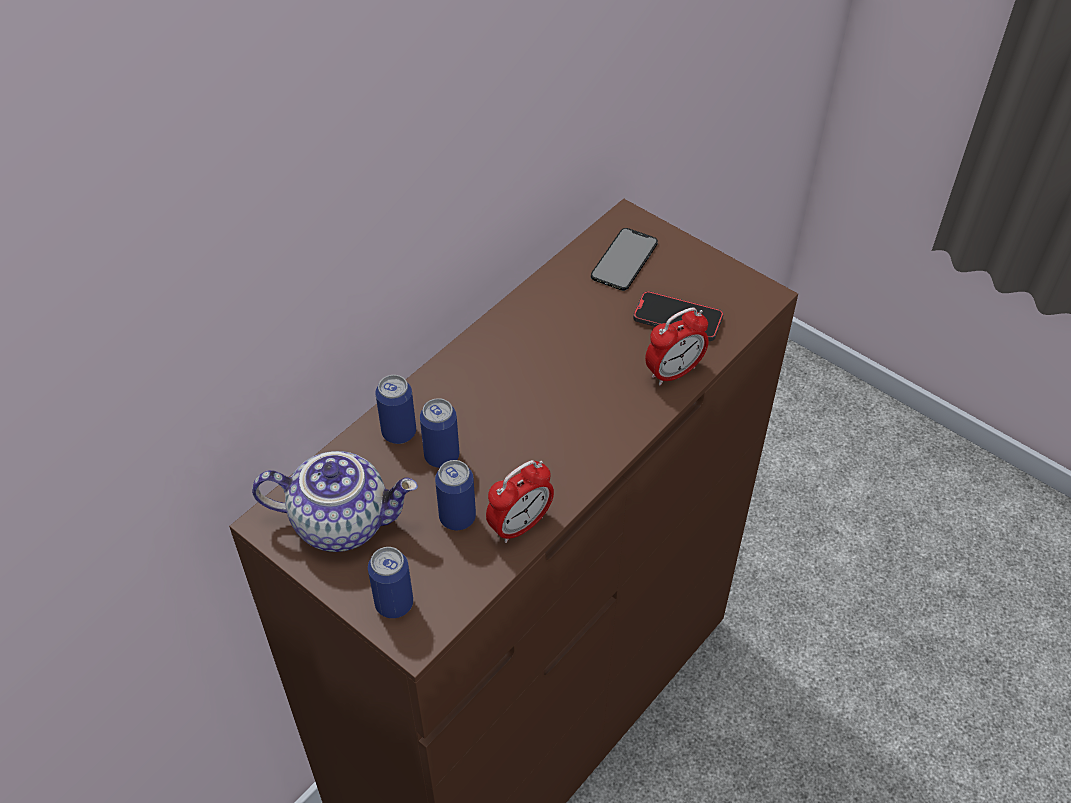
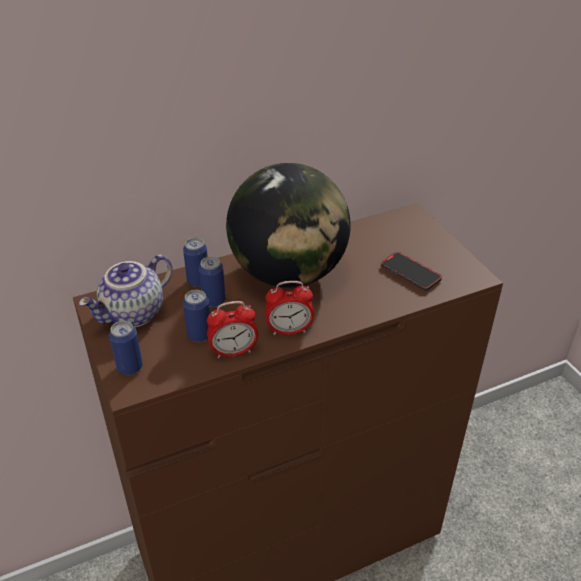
camera: 25 degrees right, 10 degrees down
teapot [252,451,418,552] -> teapot turned 105 degrees clockwise [79,254,173,327]
phone [591,228,658,291] -> none
alarm clock [645,307,709,385] -> alarm clock moved to [265,281,314,335]
none -> globe [226,163,351,288]

